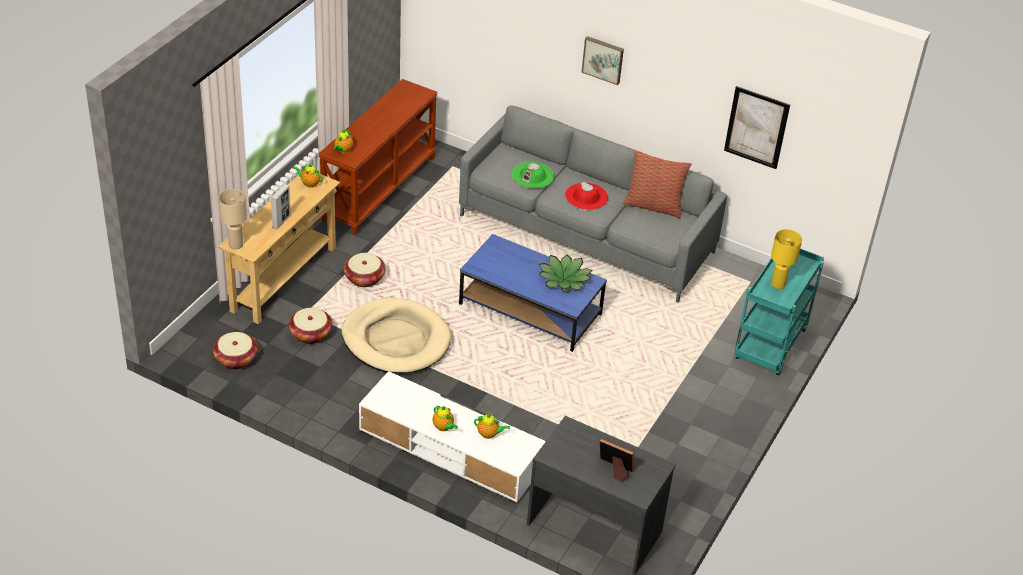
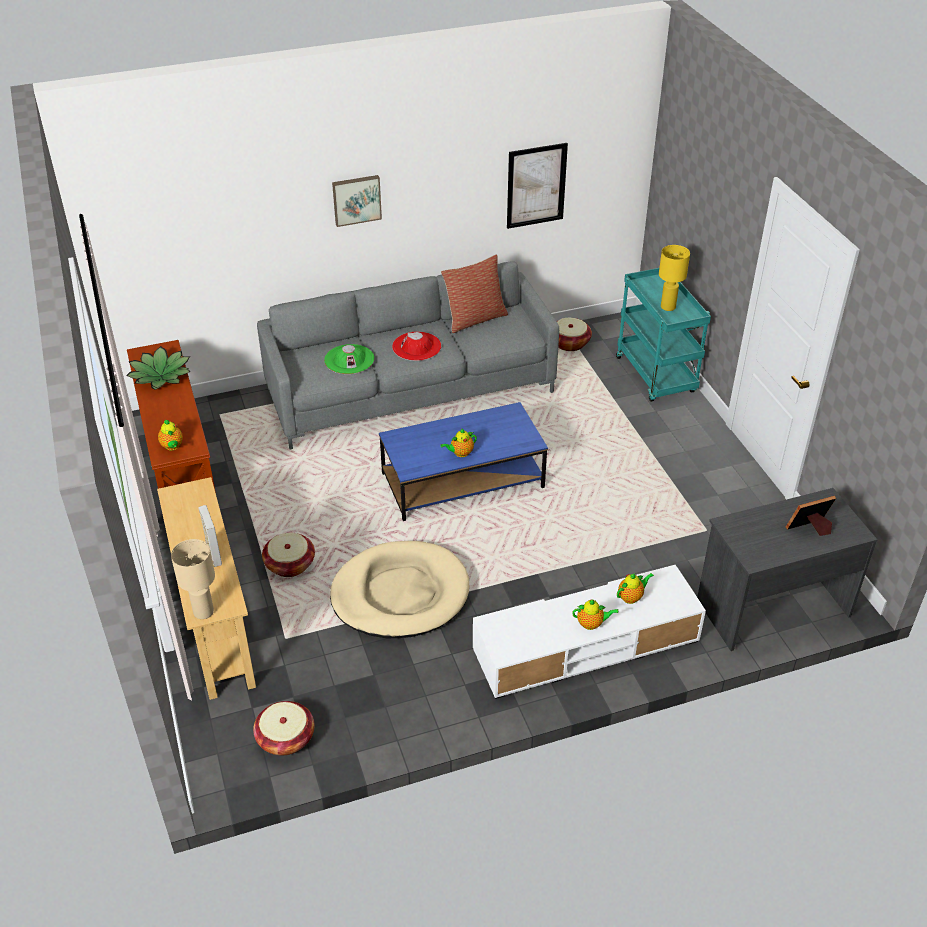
camera: 45 degrees left, 0 degrees up
basket [289,308,332,344] -> basket moved to [557,318,592,351]
teapot [293,162,323,188] -> teapot moved to [441,428,477,457]
potted plant [539,255,592,293] -> potted plant moved to [126,346,190,390]

